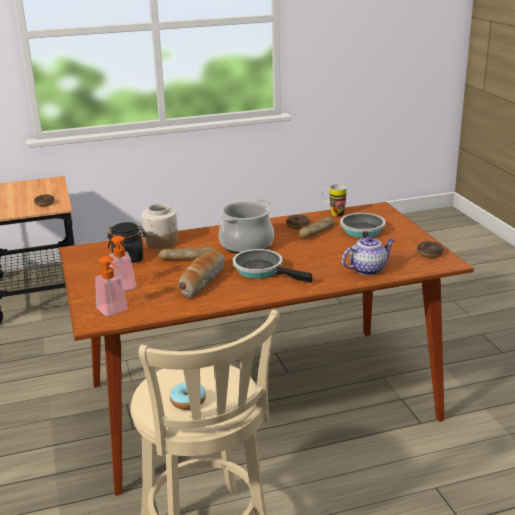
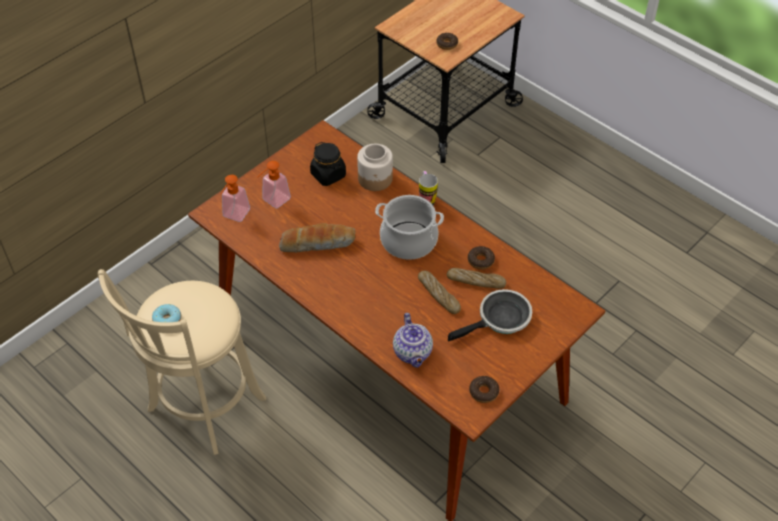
camera: 60 degrees right, 25 degrees up
bread [158,246,215,260] -> bread moved to [418,271,461,314]
frying pan [233,249,312,283] -> none
mug [322,184,347,216] -> mug moved to [419,171,438,205]
teapot [342,236,395,275] -> teapot turned 45 degrees clockwise [393,313,433,368]

